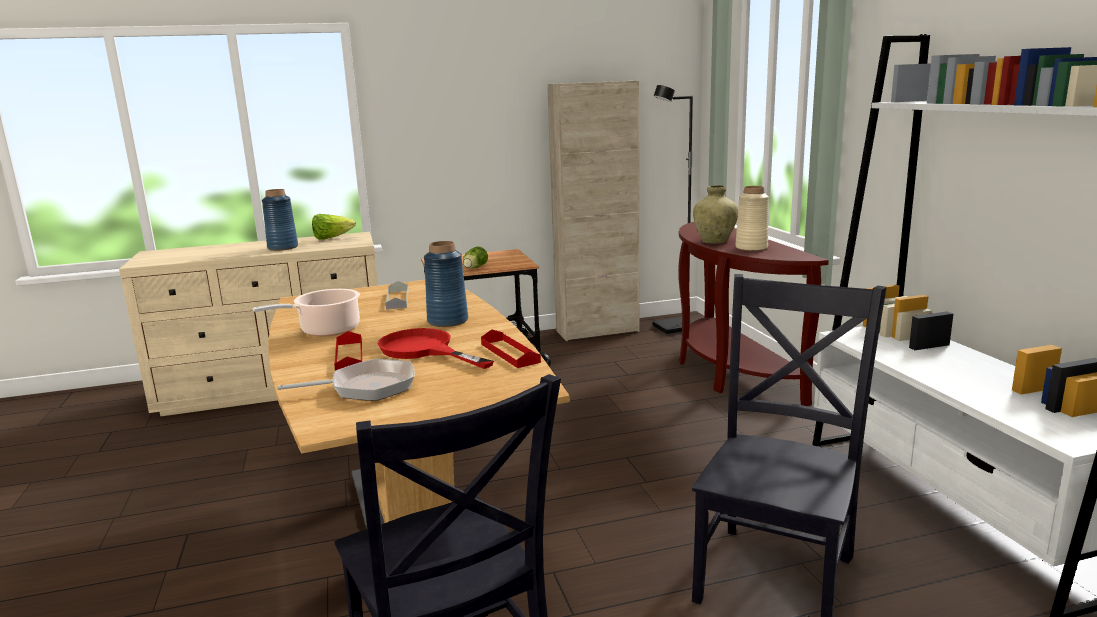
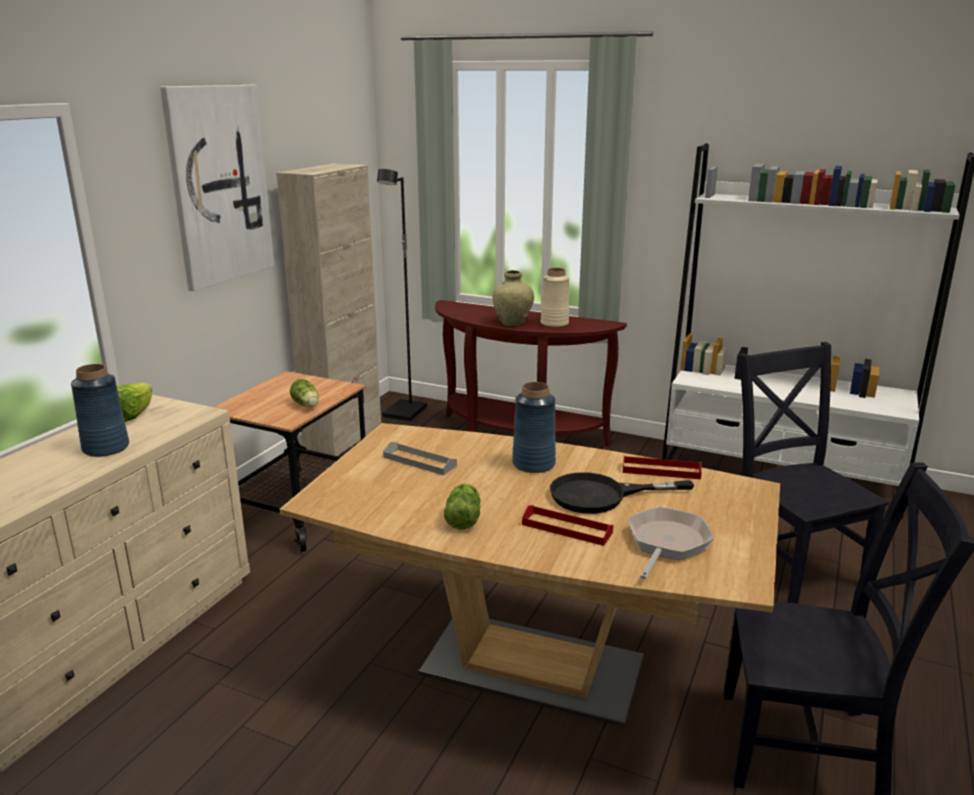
camera: 50 degrees left, 5 degrees up
cooking pot [252,289,360,336] -> lettuce [444,483,480,530]
red frying pan [377,328,494,369] -> black frying pan [550,472,694,514]
none -> picture [160,85,274,291]

